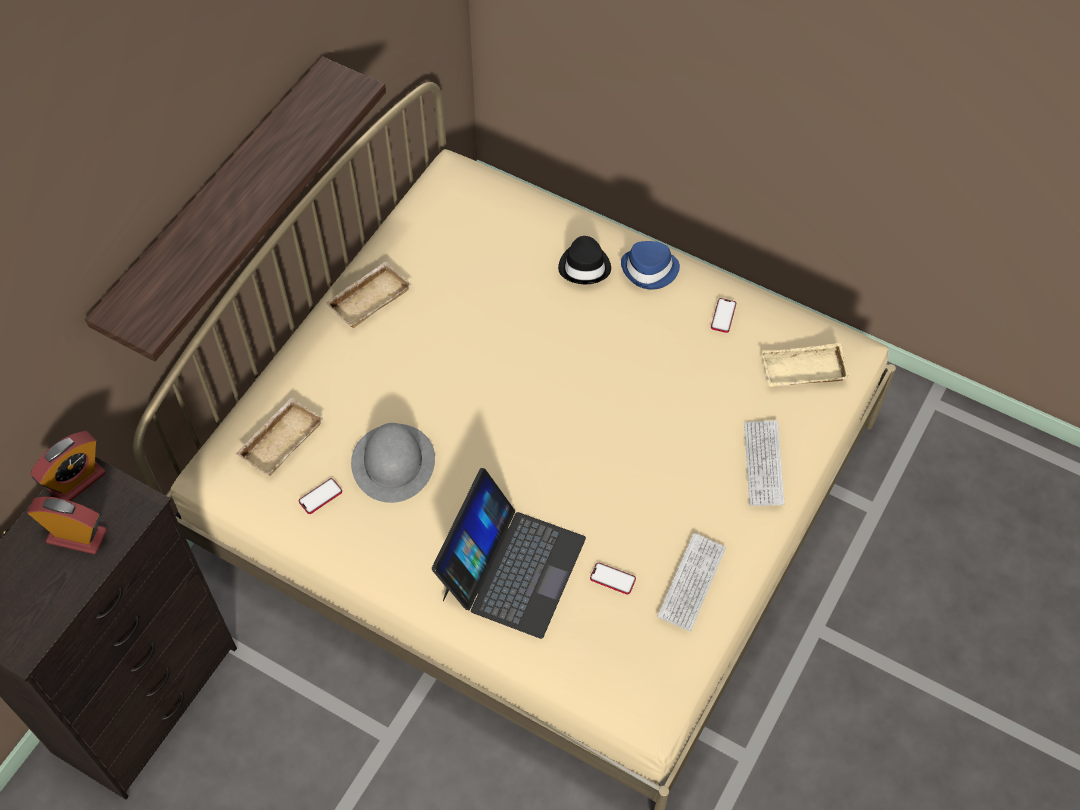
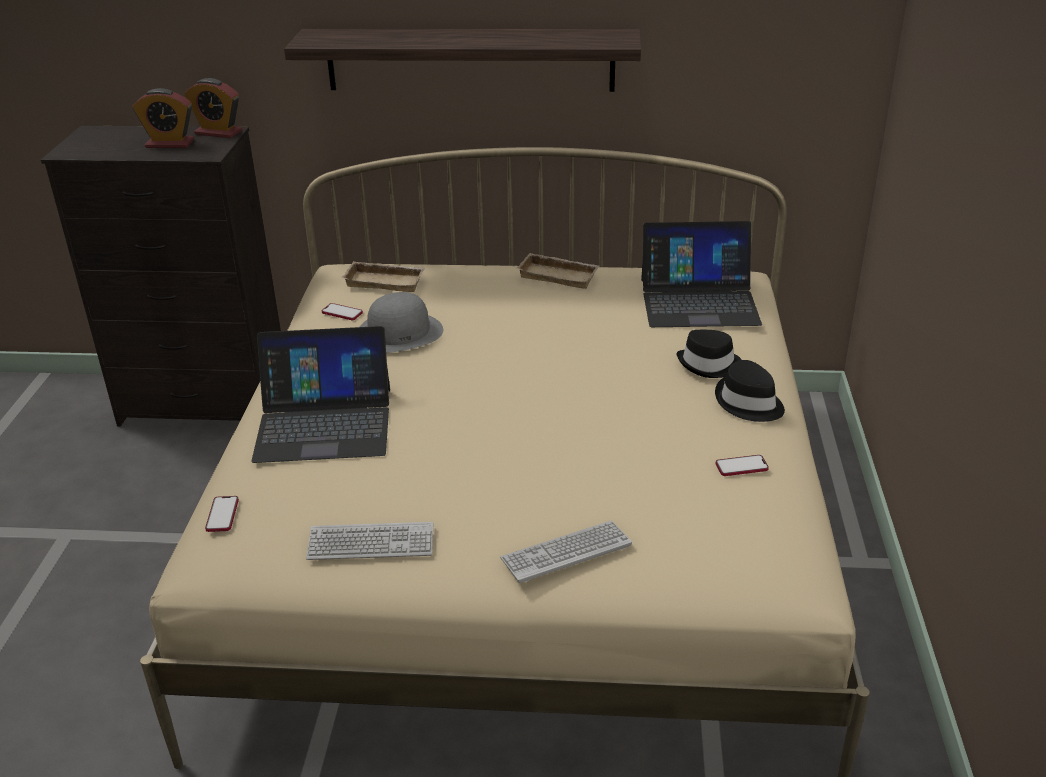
camera: 65 degrees right, 25 degrees down
alarm clock [27,496,107,554] -> alarm clock turned 105 degrees clockwise [132,88,194,148]
phone [590,562,636,595] -> phone moved to [205,496,239,532]
blue hat [621,241,680,290] -> black hat [715,360,785,422]
beige tray [762,343,849,387] -> none
none -> laptop [641,221,762,327]

